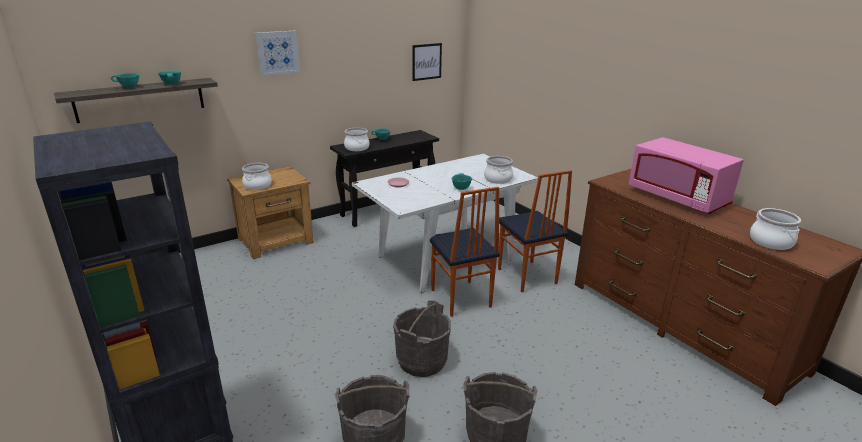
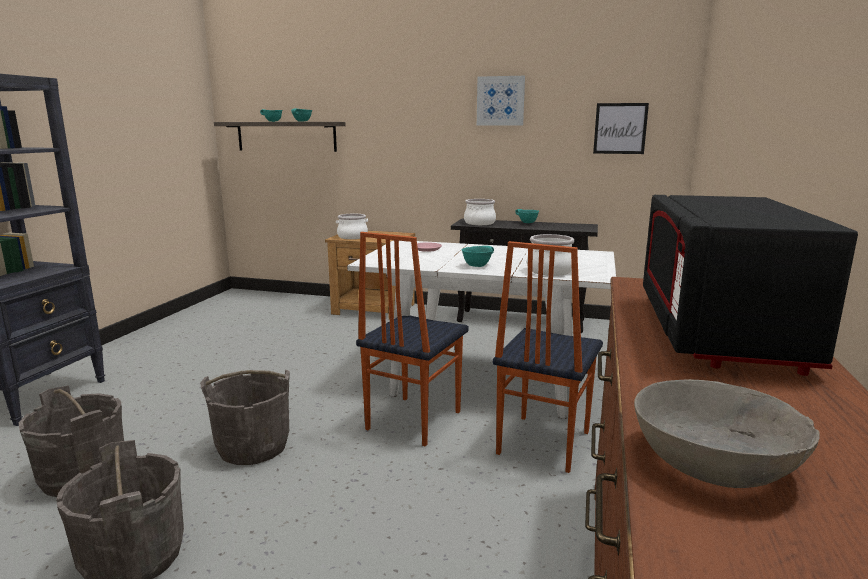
camera: 50 degrees right, 10 degrees down
picture [255,30,300,76] -> picture moved to [477,76,525,125]
pink microwave [629,137,744,214] -> black microwave [643,195,858,376]
cooking pot [750,208,801,250] -> grey bowl [634,379,819,488]

